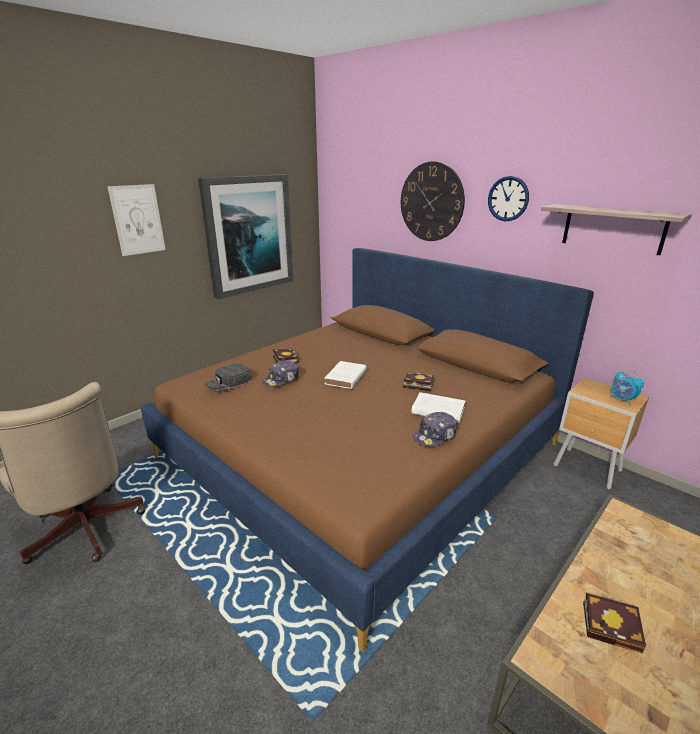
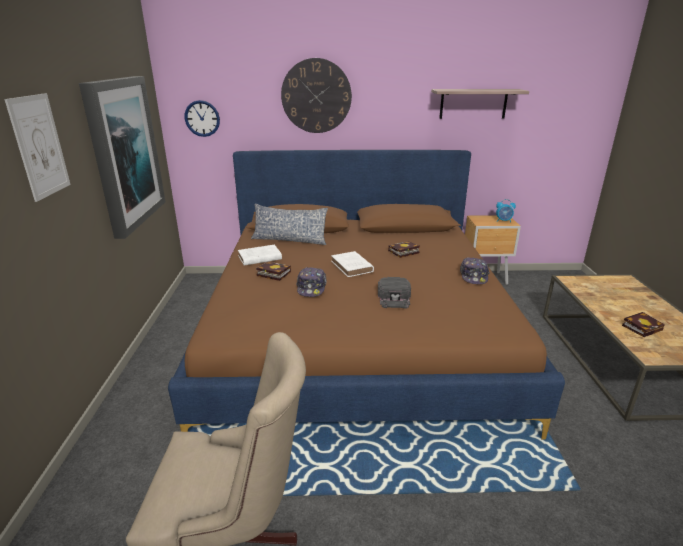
camera: 45 degrees left, 0 degrees up
black cap [205,363,252,392] -> black cap moved to [378,277,411,309]
white book [411,392,465,423] -> white book moved to [238,245,282,265]
wall clock [488,176,529,221] -> wall clock moved to [185,100,220,137]
none -> pillow [251,204,328,245]

